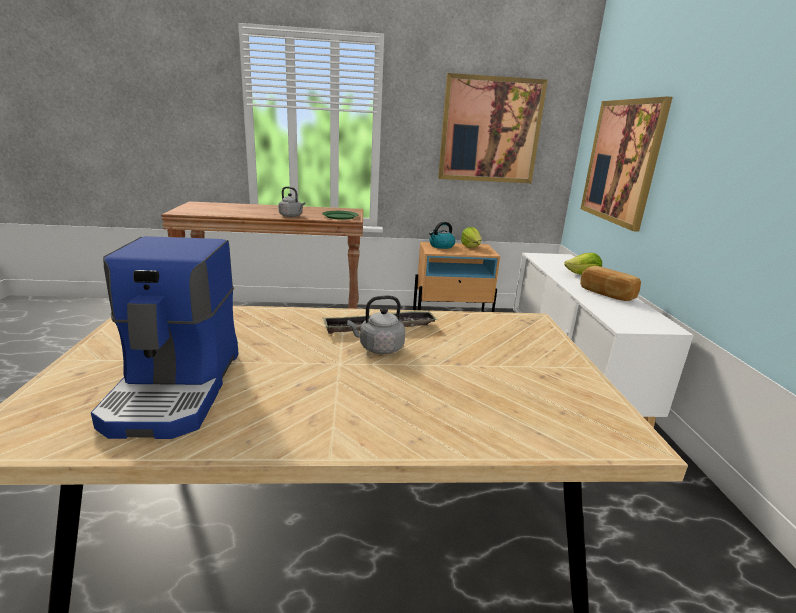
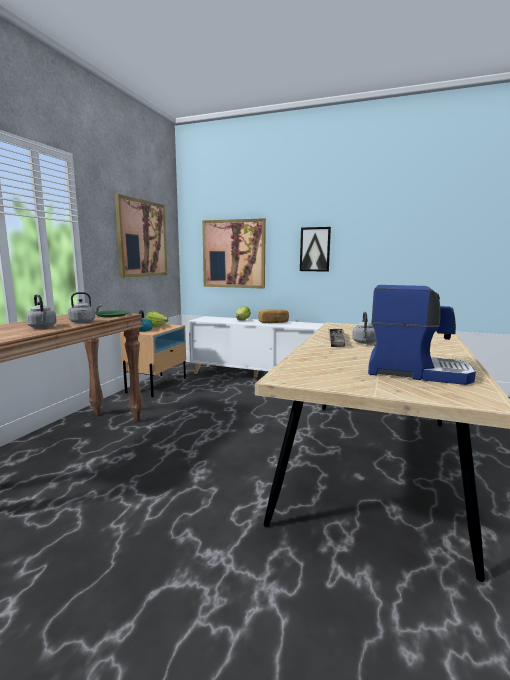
camera: 65 degrees left, 10 degrees down
none -> grey kettle [26,294,57,328]
none -> picture [300,227,331,272]

